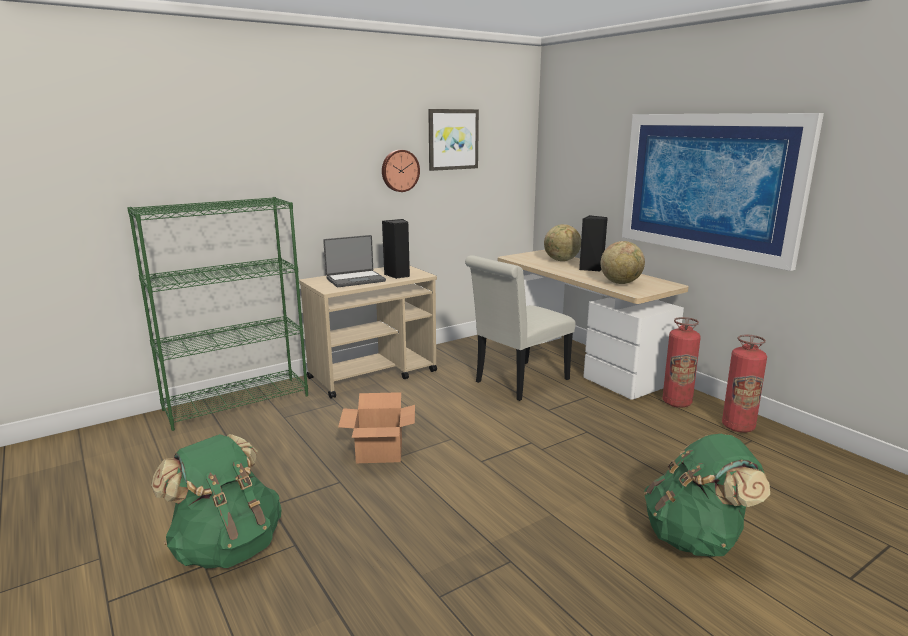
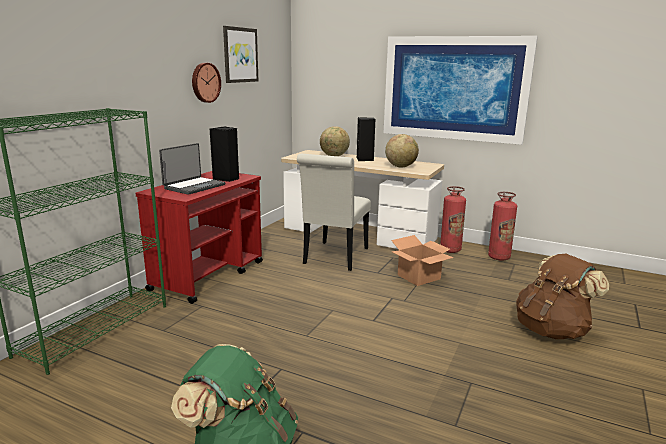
camera: 30 degrees left, 0 degrees up
beige cart [299,266,437,399] -> red cart [136,171,263,304]
cardboard box [338,392,415,463] -> cardboard box moved to [391,235,454,286]
green backpack [644,434,770,557] -> brown backpack [516,253,609,339]

